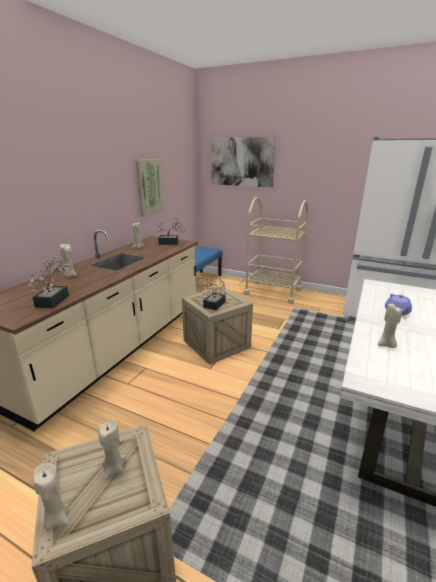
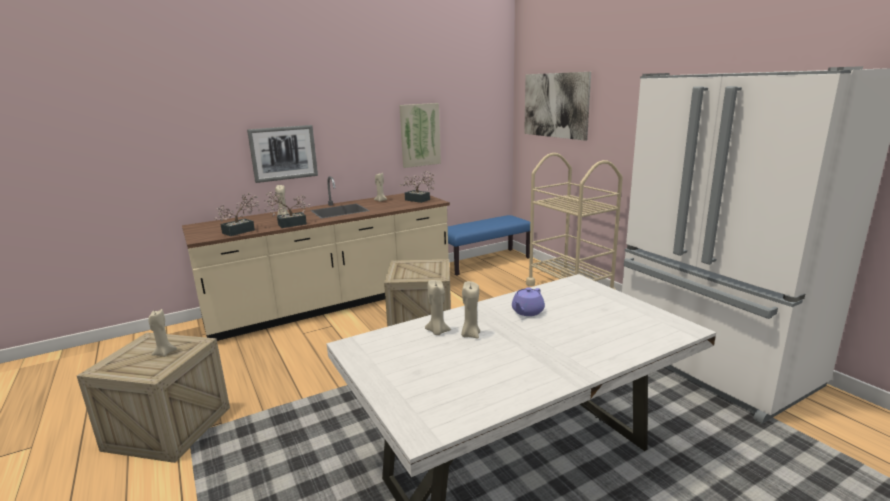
camera: 35 degrees right, 5 degrees down
beige candle [33,463,69,532] -> beige candle moved to [461,281,480,338]
potted plant [197,278,226,310] -> potted plant moved to [265,191,310,228]
none -> picture [247,125,318,183]

